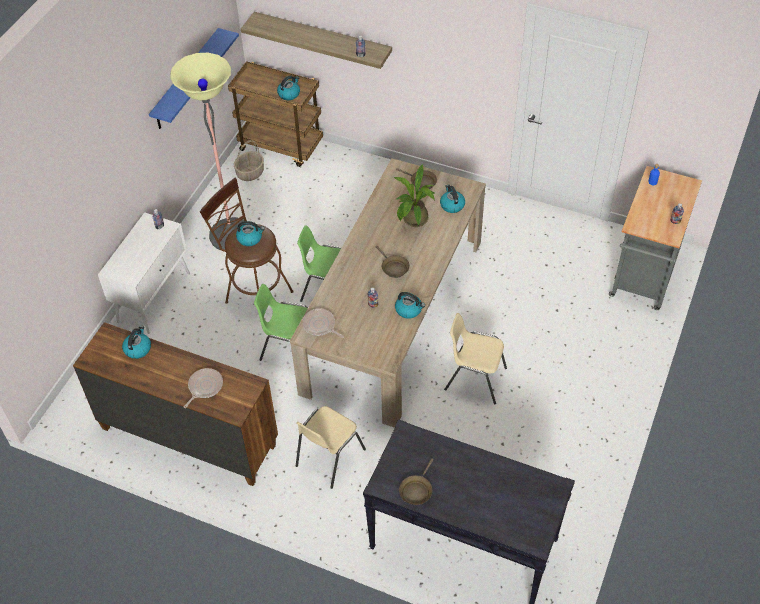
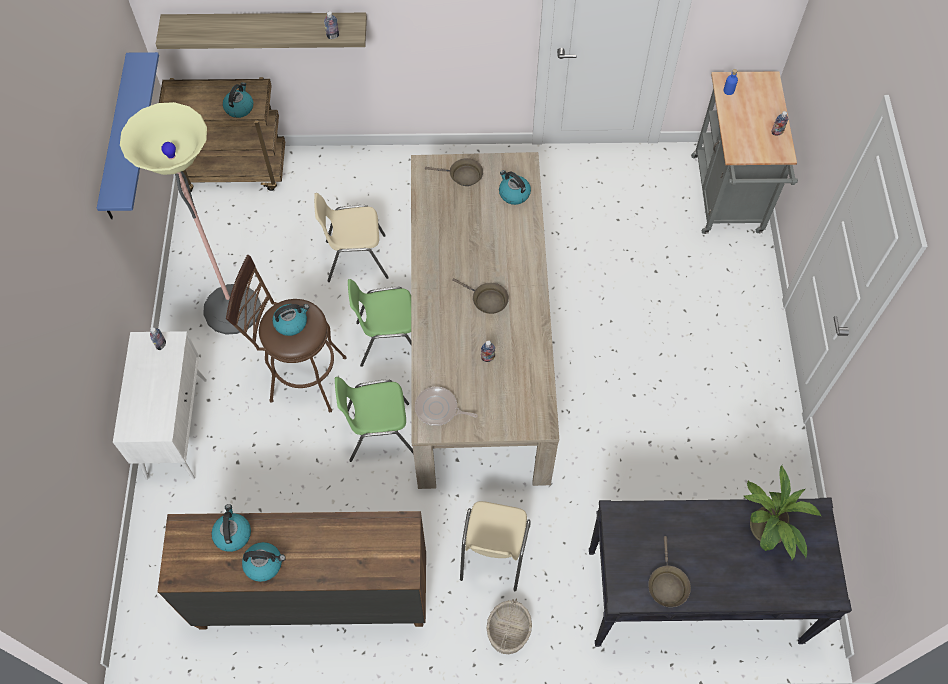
camera: 25 degrees left, 10 degrees up
frying pan [184,368,223,408] -> none
basket [234,140,264,181] -> basket moved to [487,598,532,654]
potted plant [394,165,436,227] -> potted plant moved to [743,465,822,560]
kettle [395,292,425,319] -> kettle moved to [242,542,286,582]
beige chair [444,313,507,404] -> beige chair moved to [314,193,389,282]

